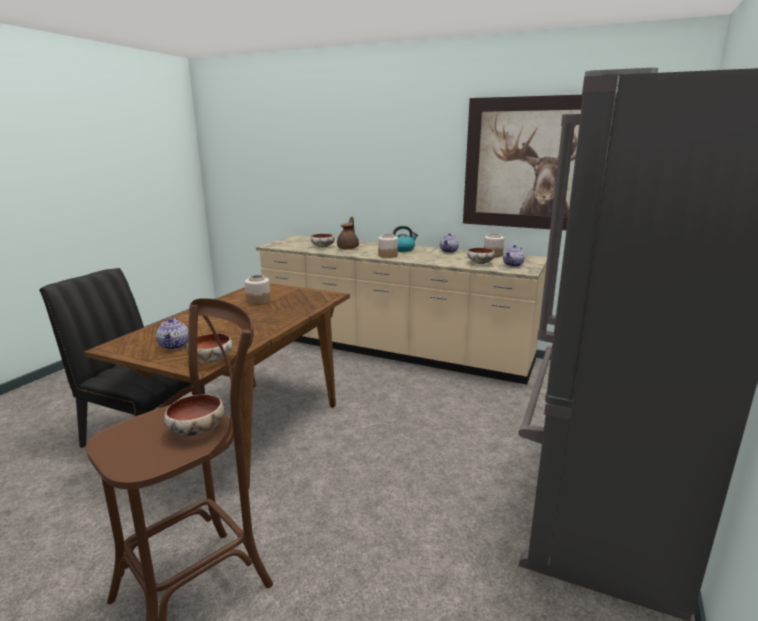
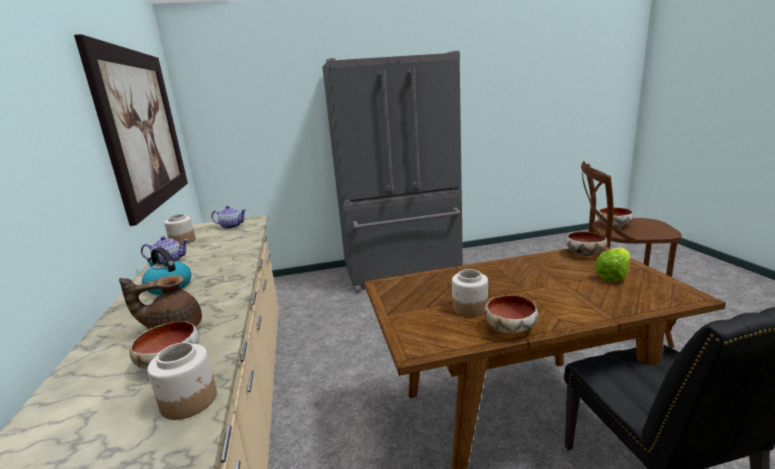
camera: 125 degrees left, 0 degrees up
teapot [156,317,189,350] -> lettuce [595,248,630,282]
jar [378,234,398,258] -> jar moved to [147,342,217,420]
bowl [467,248,495,264] -> bowl moved to [484,295,538,333]

